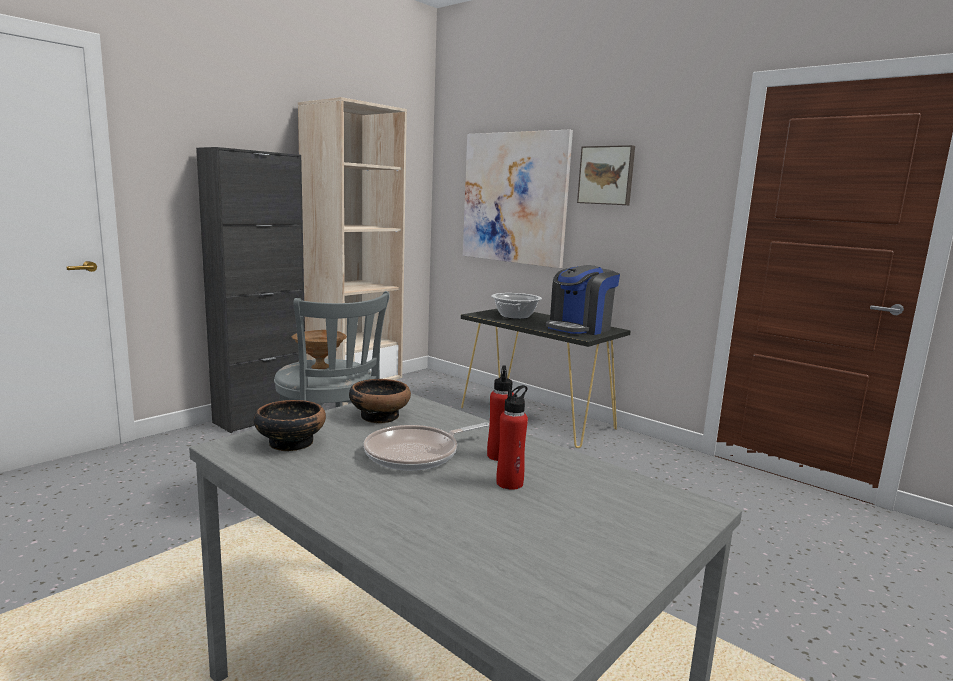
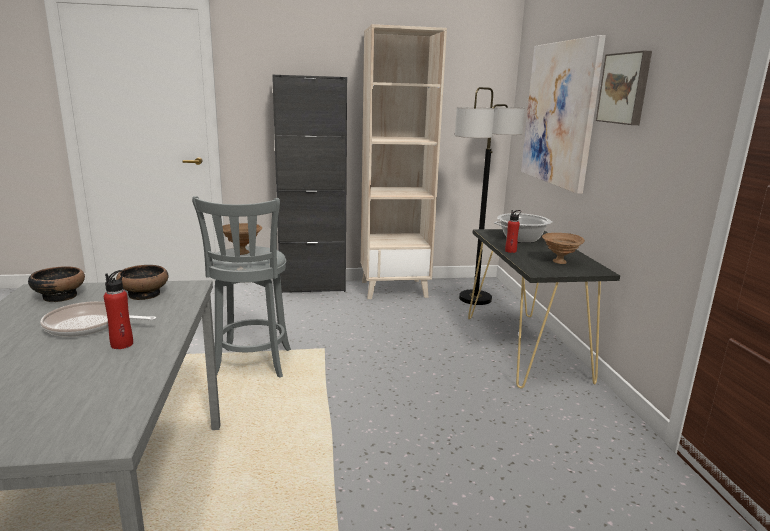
camera: 40 degrees right, 5 degrees up
red bottle [496,385,528,490] -> red bottle moved to [505,210,521,253]
coffee machine [546,265,620,335] -> brown bowl [542,233,585,264]
none -> floor lamp [455,87,525,305]

